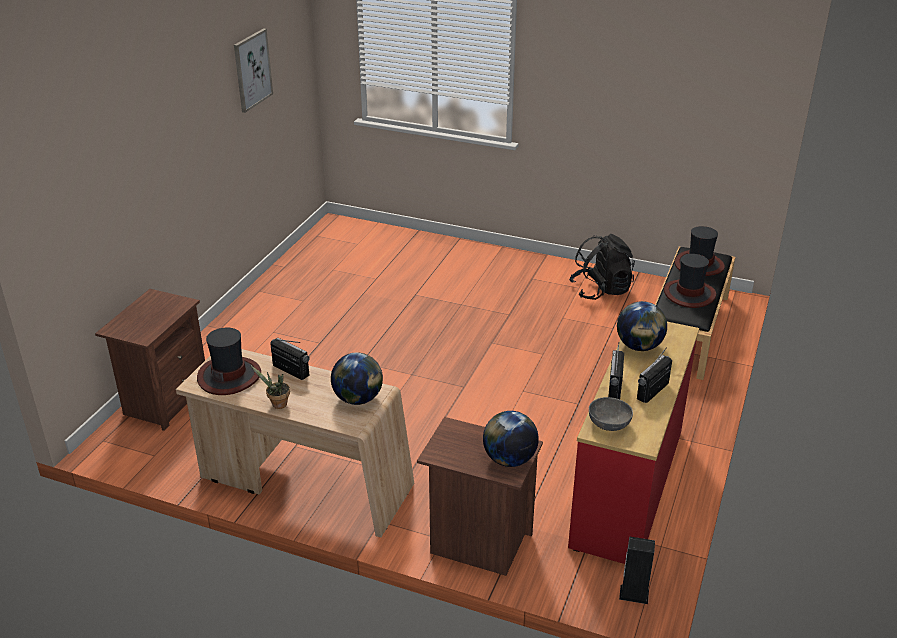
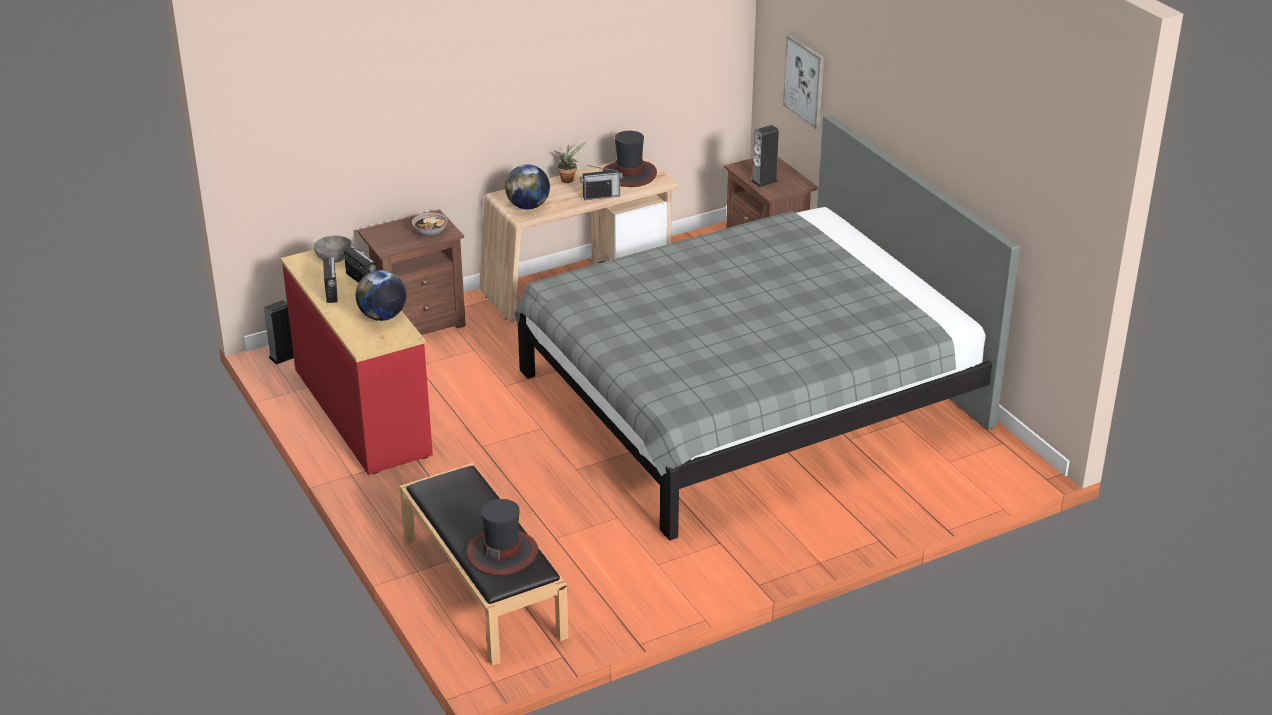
camera: 130 degrees right, 0 degrees up
picture [234,28,273,113] -> picture moved to [783,35,824,129]
globe [483,411,539,467] -> none
black backpack [569,234,635,300] -> none
hat [664,254,716,308] -> none
none -> bowl [412,213,448,236]
none -> grey bed [514,114,1020,541]
none -> speaker [751,125,779,187]

